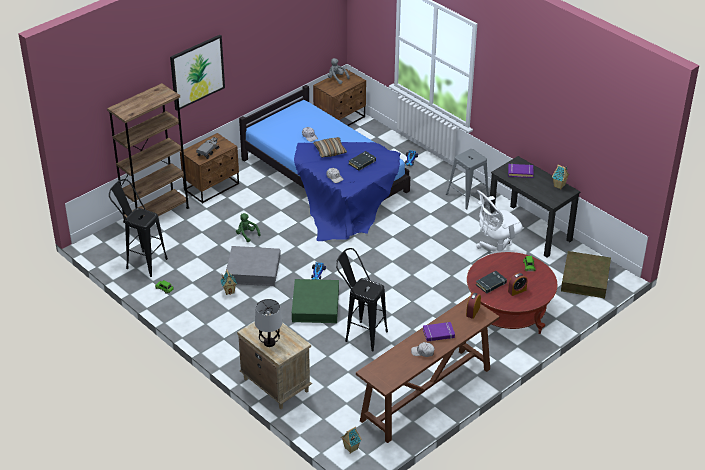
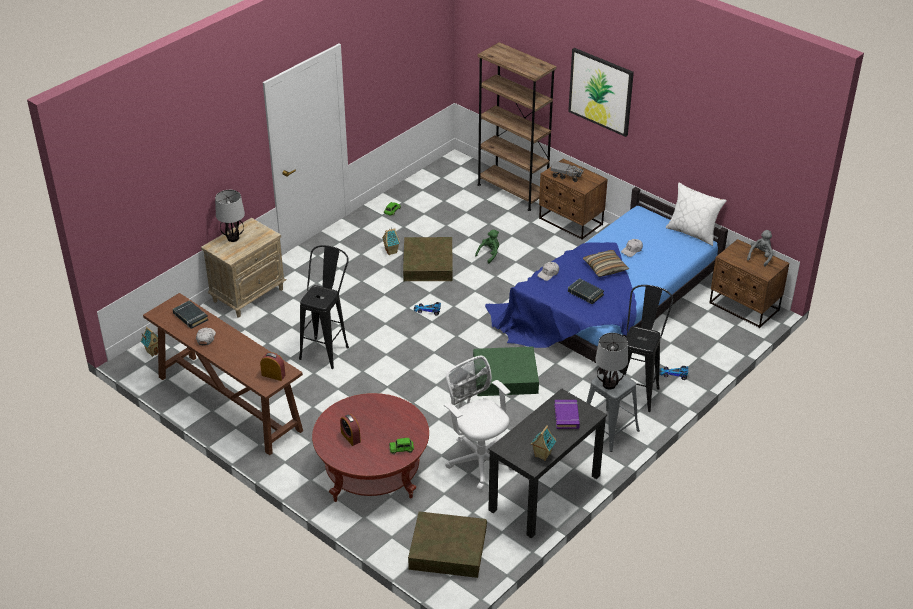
camera: 85 degrees right, 0 degrees up
black stool [109,179,168,277] -> black stool moved to [619,285,673,412]
grey storage box [225,246,280,286] -> brown storage box [403,237,453,281]
green storage box [292,279,339,323] -> green storage box moved to [473,346,539,396]
purple book [423,322,455,342] -> none
black book [476,271,507,293] -> black book moved to [173,300,208,329]
none -> table lamp [595,333,628,389]
none -> white pillow [666,183,727,246]

